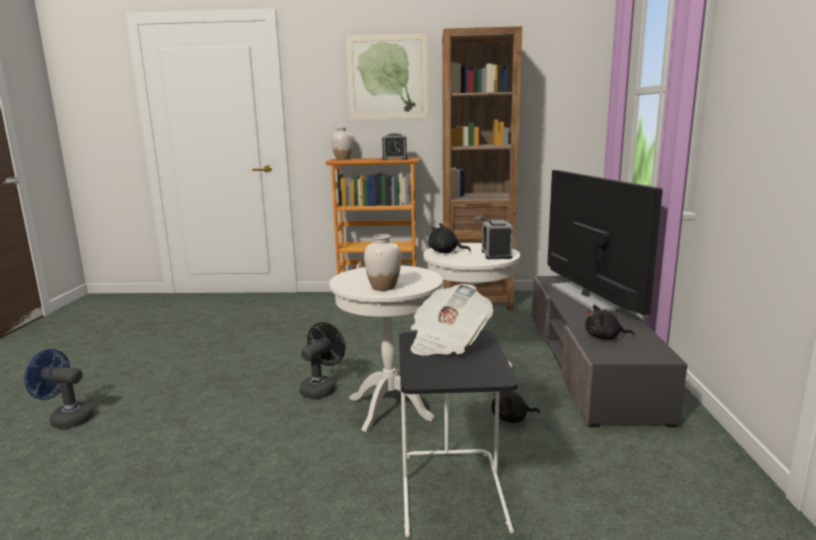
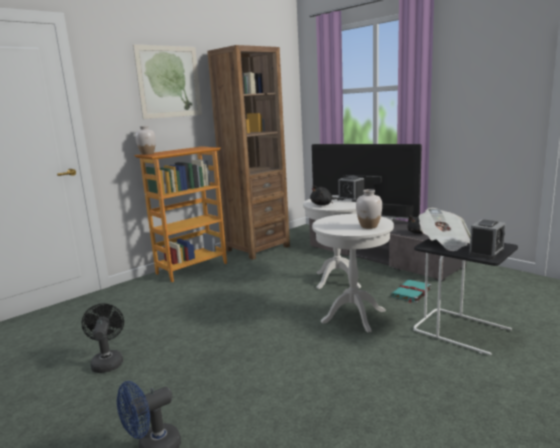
camera: 45 degrees left, 0 degrees up
black fan [300,322,345,399] -> black fan moved to [81,303,124,373]
alarm clock [382,133,408,160] -> alarm clock moved to [469,220,506,259]
black plush toy [492,391,540,423] -> turquoise book [391,280,431,303]

